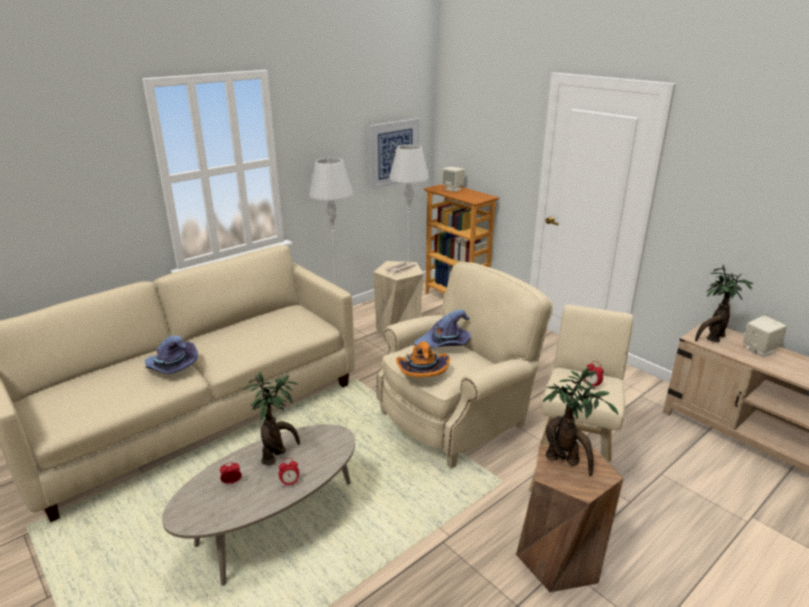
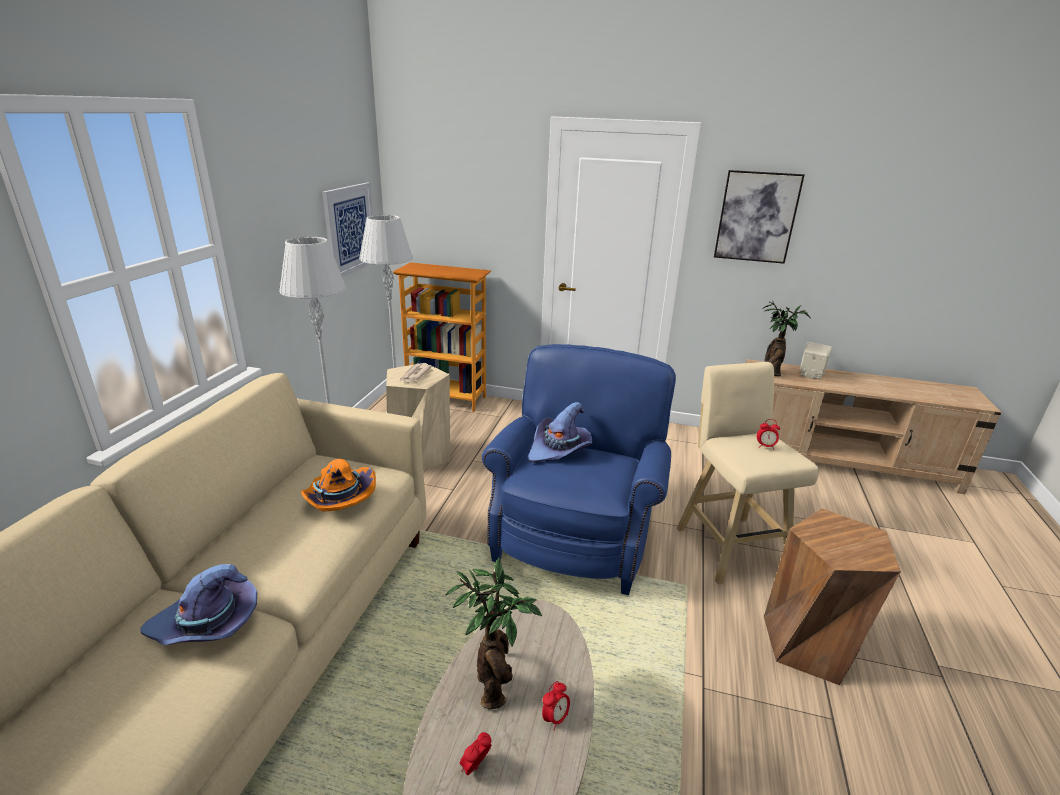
camera: 35 degrees left, 0 degrees up
beige armchair [377,262,553,469] -> blue armchair [482,344,676,595]
orange hat [396,341,450,377] -> orange hat moved to [301,459,376,511]
beige speaker [441,167,465,192] -> none
potted plant [543,368,618,476] -> none
none -> picture [714,170,805,264]

